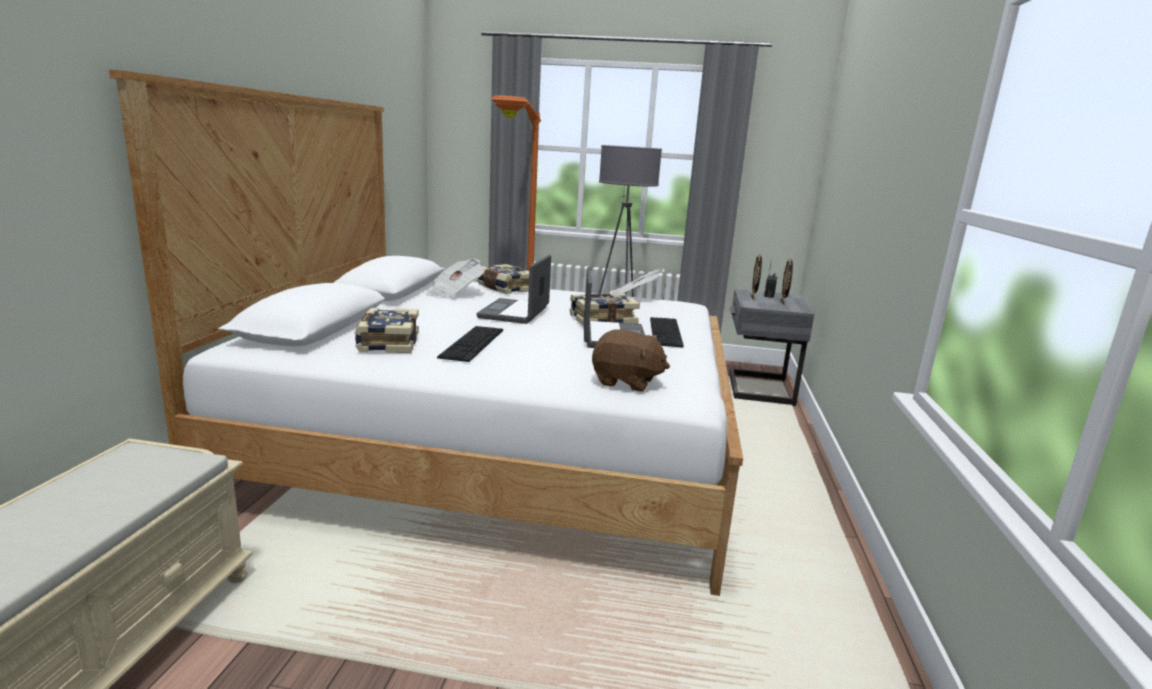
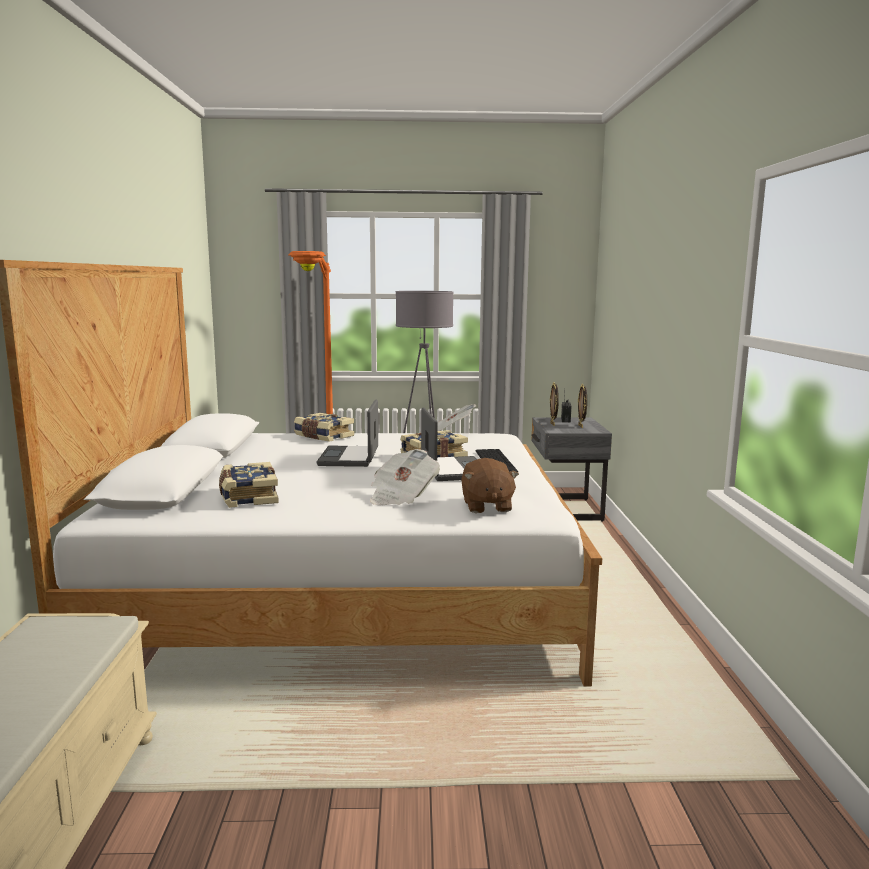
camera: 10 degrees left, 5 degrees down
newspaper [426,259,484,297] -> newspaper moved to [370,449,440,505]
keyboard [437,326,503,362] -> none
brown plush toy [592,330,670,392] -> brown plush toy turned 75 degrees clockwise [461,458,519,513]

